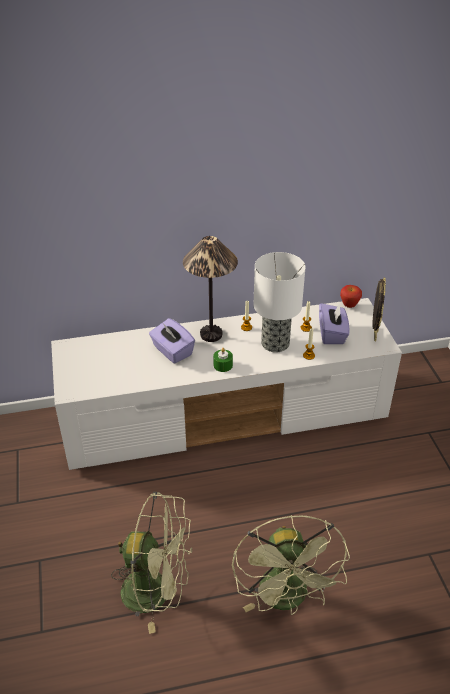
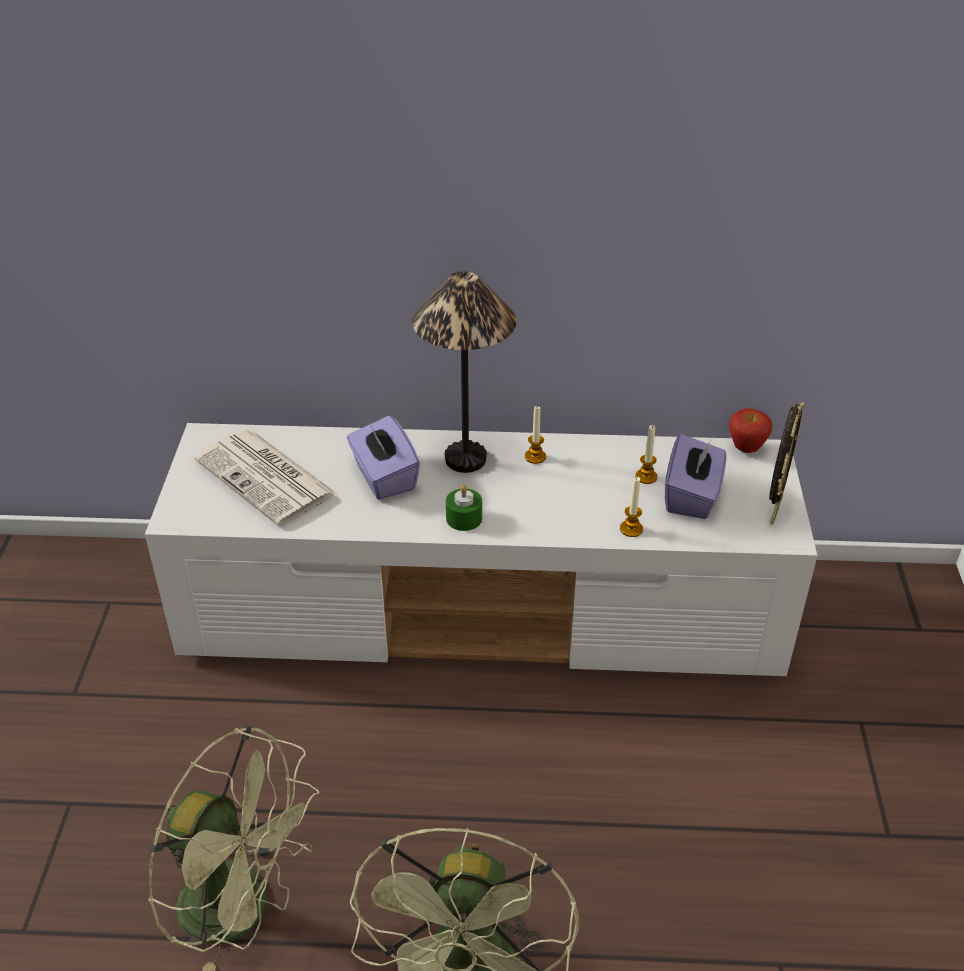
camera: 15 degrees right, 0 degrees up
table lamp [253,252,306,353] -> none
none -> newspaper [194,430,338,526]

